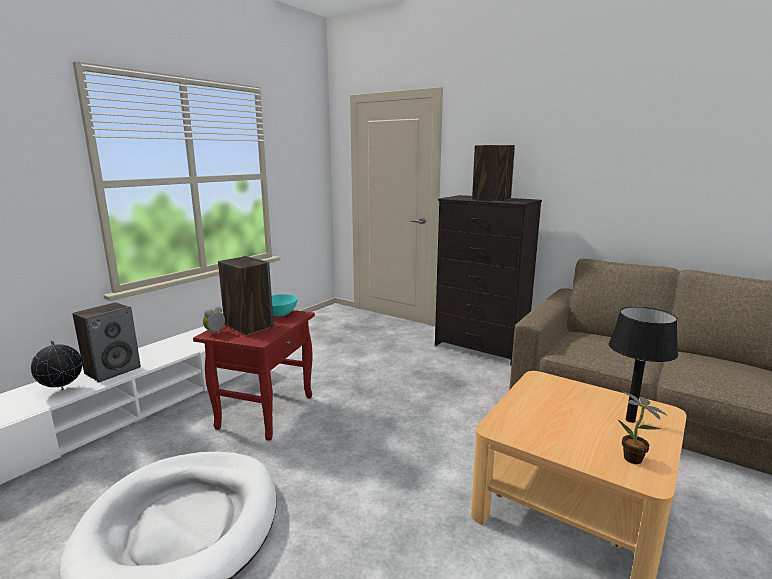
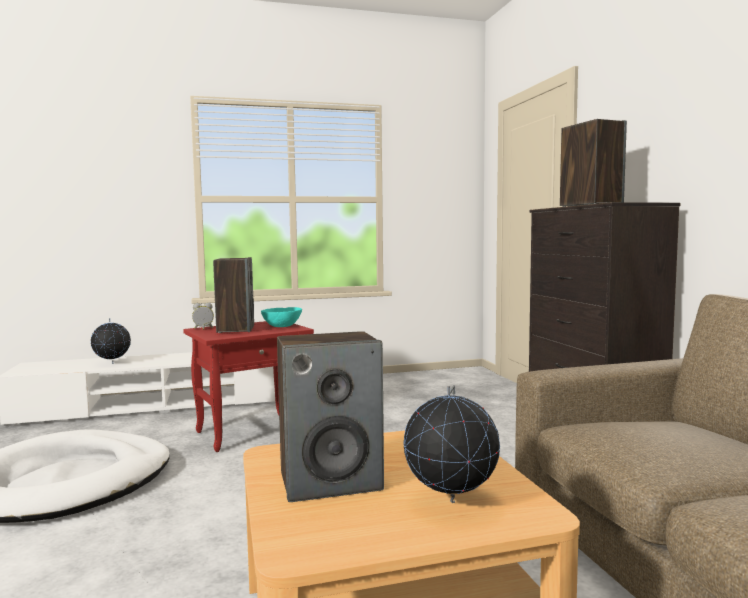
camera: 40 degrees right, 10 degrees down
speaker [72,302,141,382] -> speaker moved to [277,331,384,502]
black table lamp [609,307,678,423] -> globe [403,385,500,503]
potted plant [618,391,668,464] -> none

